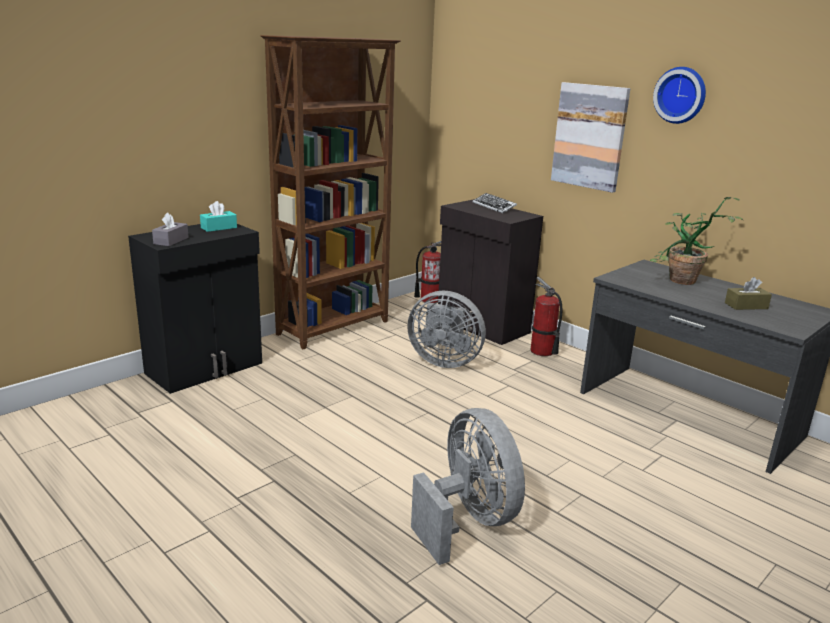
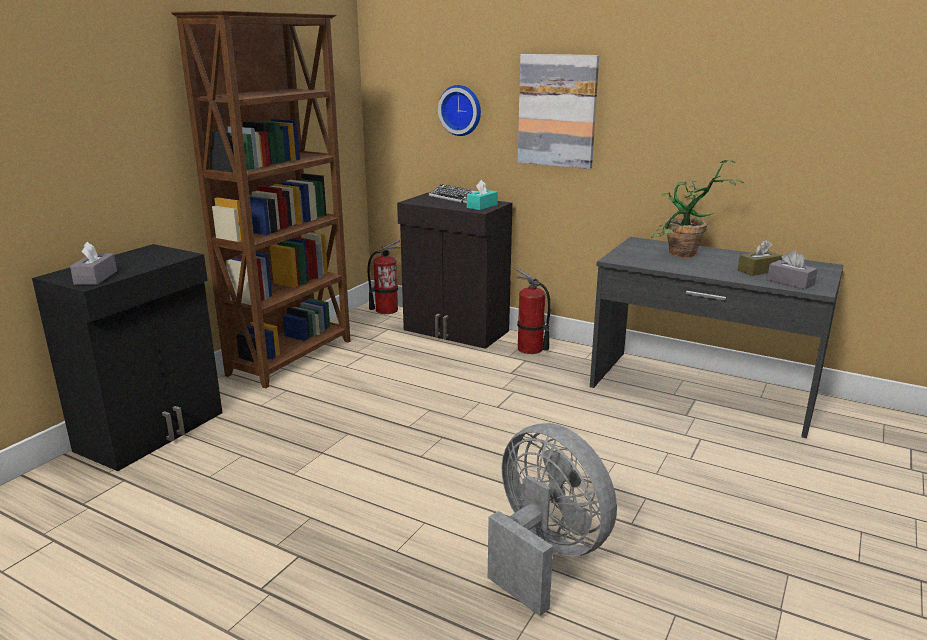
camera: 15 degrees left, 0 degrees up
turquoise tissue box [200,201,237,232] -> turquoise tissue box moved to [467,180,498,210]
grey fan [407,291,486,368] -> none
wall clock [653,67,706,124] -> wall clock moved to [438,85,481,136]
none -> grey tissue box [767,250,818,290]

